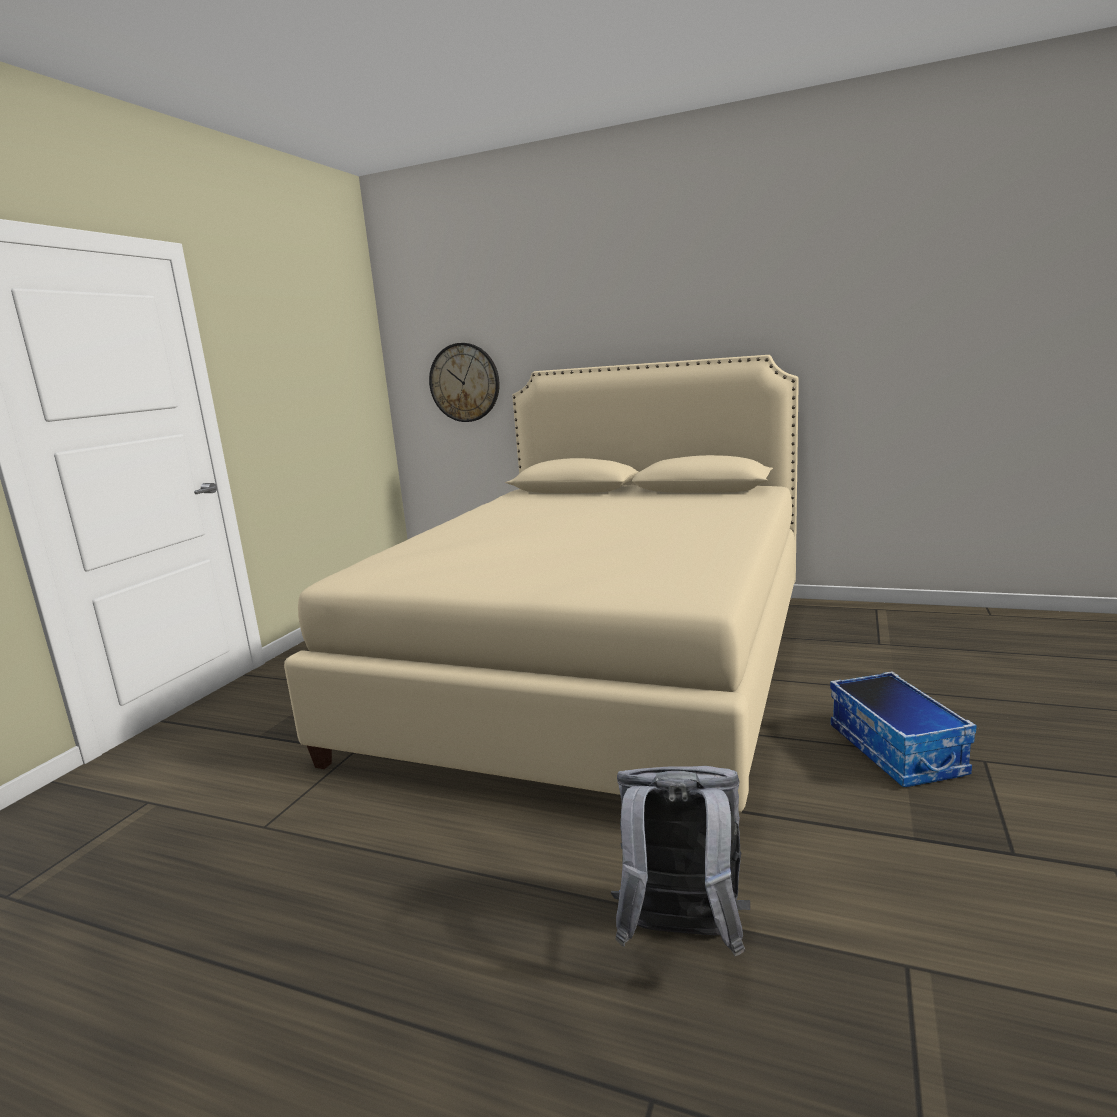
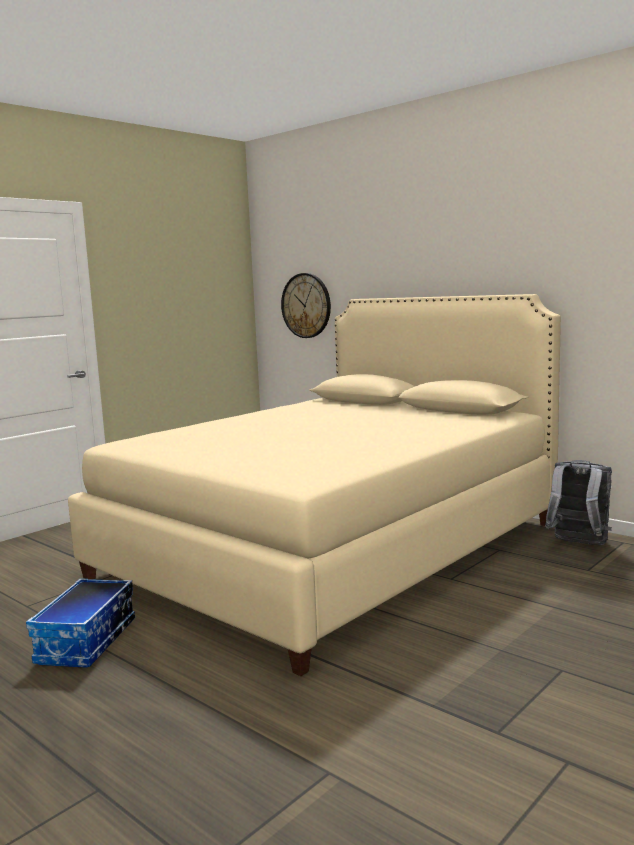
camera: 20 degrees right, 5 degrees down
grey backpack [611,766,750,956] -> grey backpack moved to [545,460,612,545]
storage box [830,671,977,787] -> storage box moved to [26,578,135,668]

